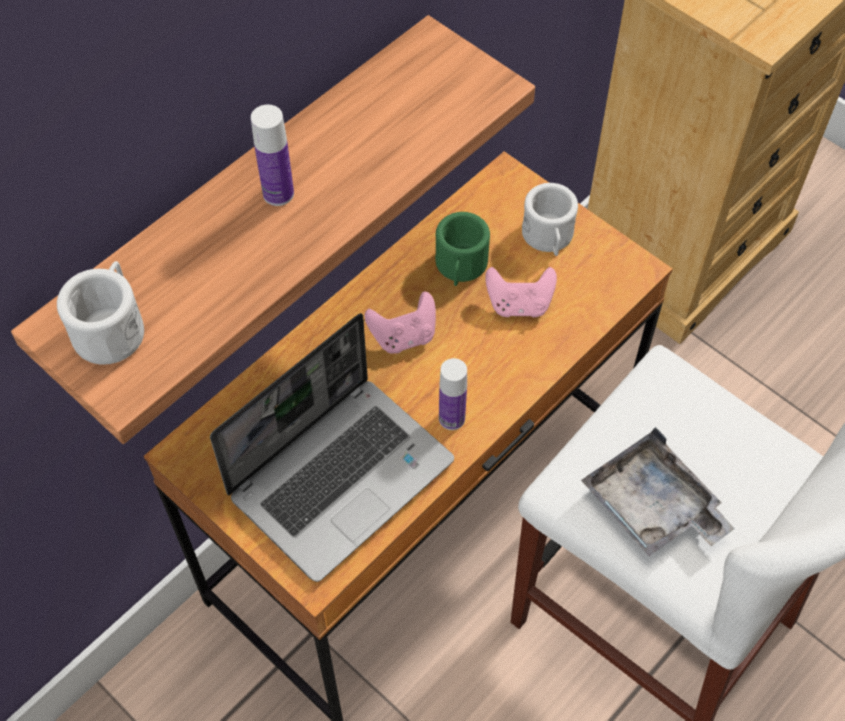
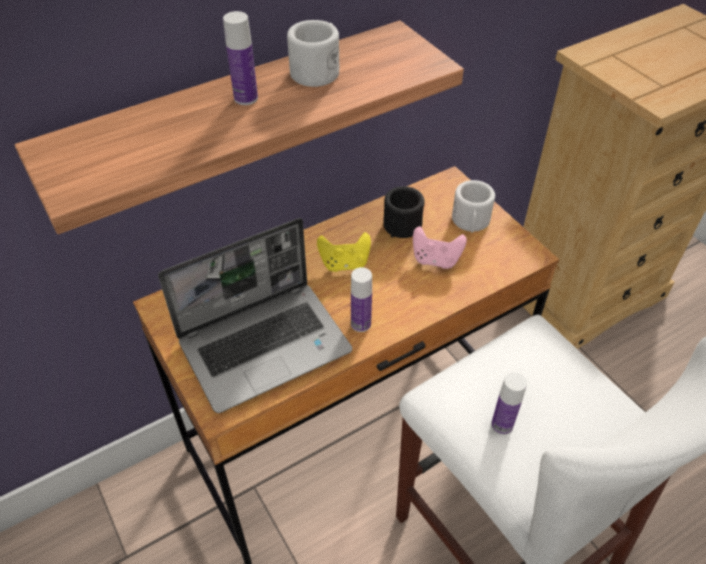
camera: 15 degrees right, 10 degrees down
white mug [57,261,144,365] -> white mug moved to [287,20,339,87]
pink game controller [364,291,436,354] -> yellow game controller [317,232,371,272]
green mug [435,212,490,286] -> black mug [383,186,425,238]
grey tray [581,427,735,556] -> bottle [491,372,527,435]

